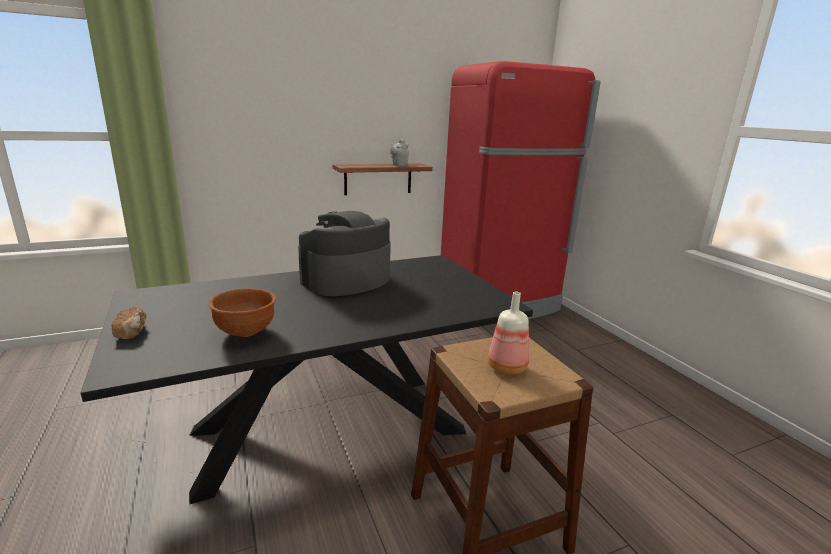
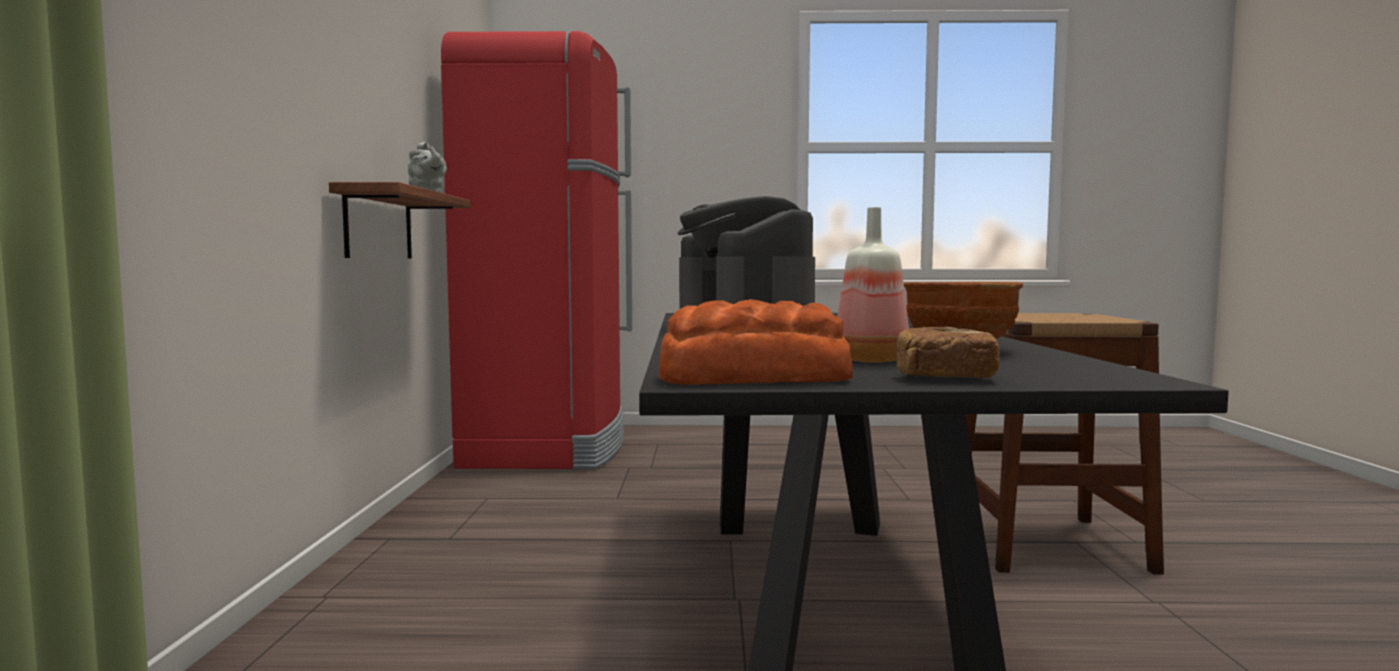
camera: 65 degrees left, 15 degrees down
bottle [488,291,529,375] -> bottle moved to [837,207,909,363]
none -> bread [659,299,853,385]

